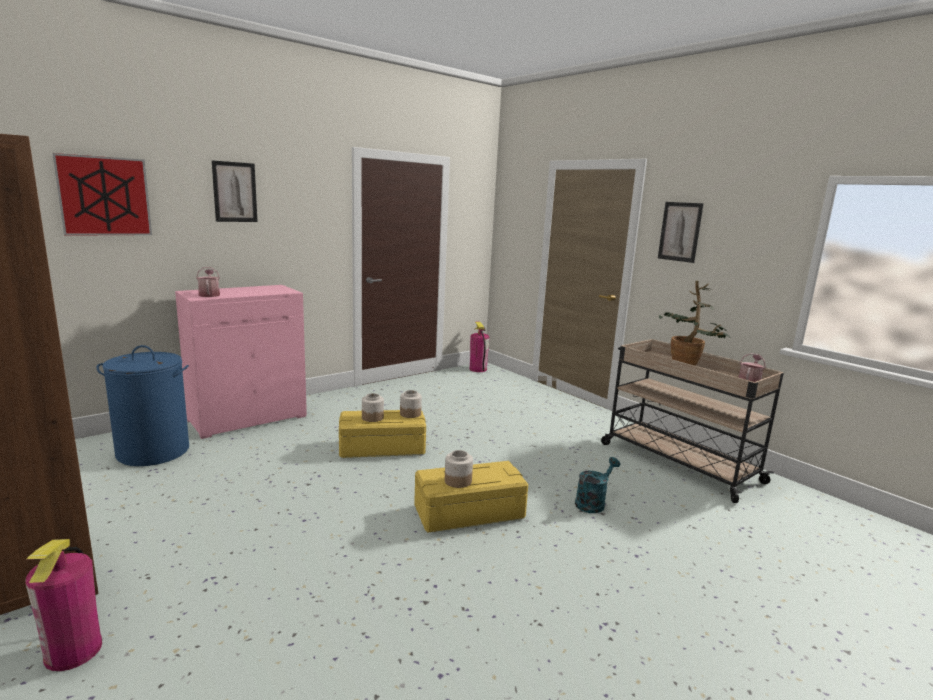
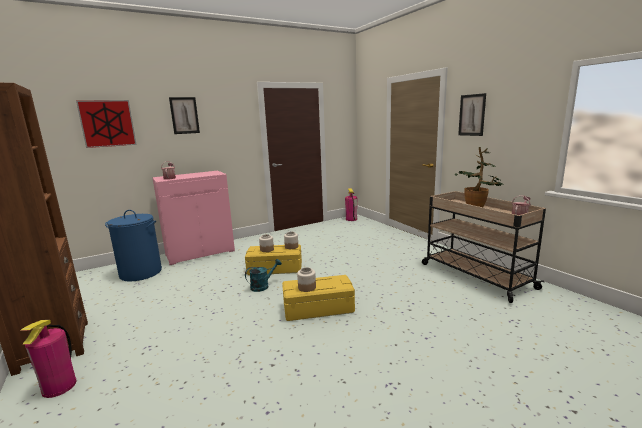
camera: 10 degrees right, 0 degrees up
turquoise watering can [575,457,620,513] -> turquoise watering can moved to [245,259,282,292]

